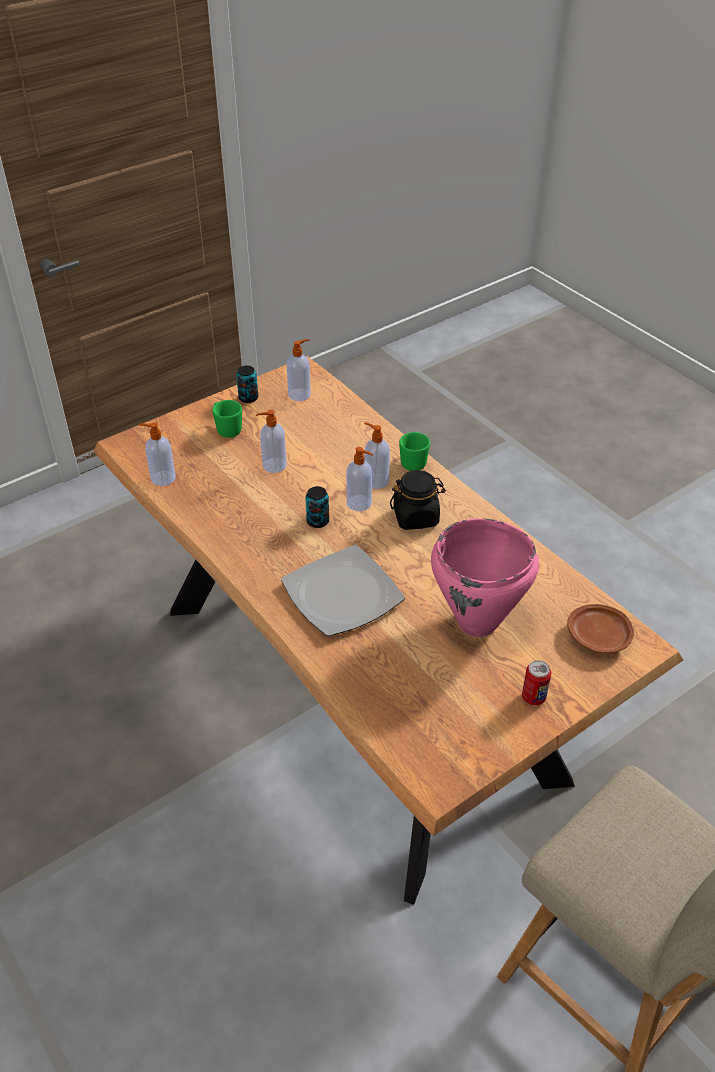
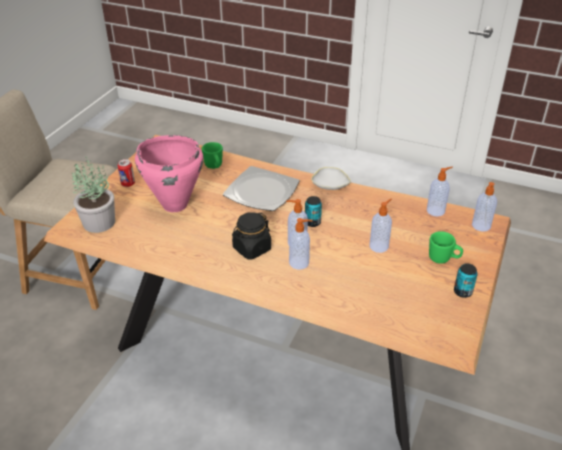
camera: 150 degrees right, 5 degrees down
soap dispenser [287,339,311,401] -> soap dispenser moved to [472,182,497,231]
green mug [399,432,430,471] -> green mug moved to [202,142,223,169]
brown plate [567,604,634,653] -> potted plant [72,157,115,233]
none -> white bowl [310,167,351,190]

